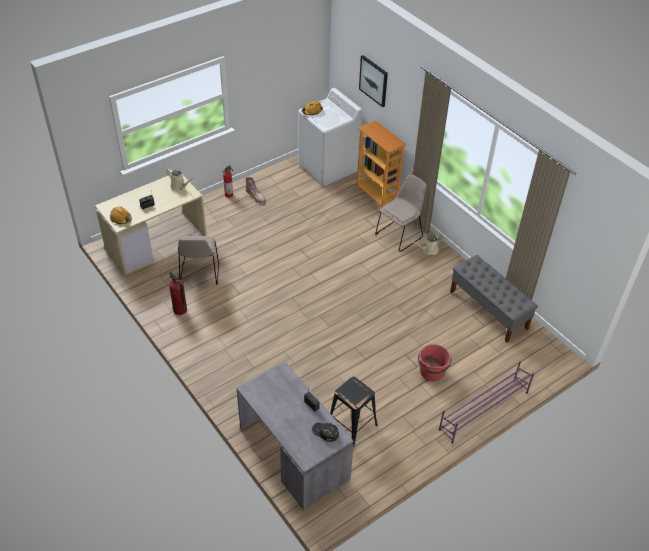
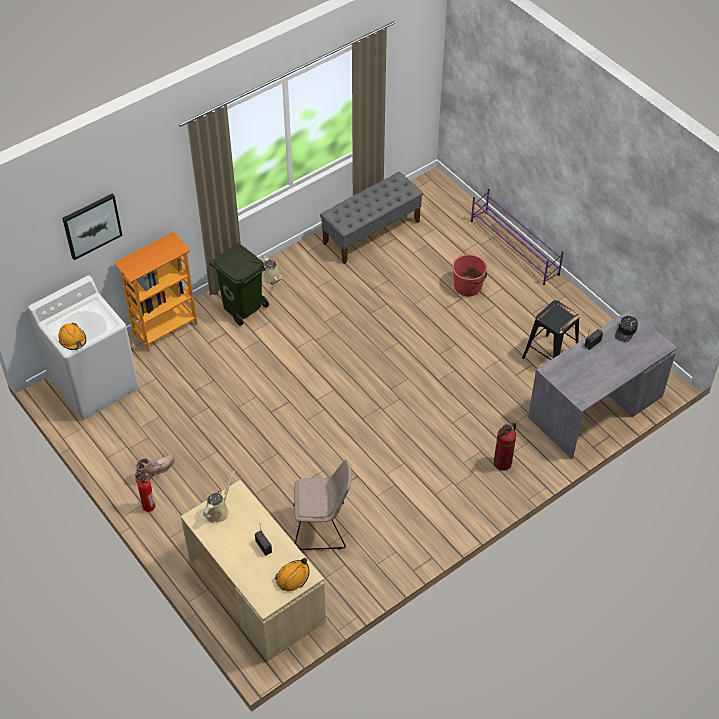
camera: 90 degrees left, 5 degrees up
fire extinguisher [169,271,187,315] -> fire extinguisher moved to [494,423,516,471]
beige chair [375,174,427,252] -> green trash can [209,243,269,326]

